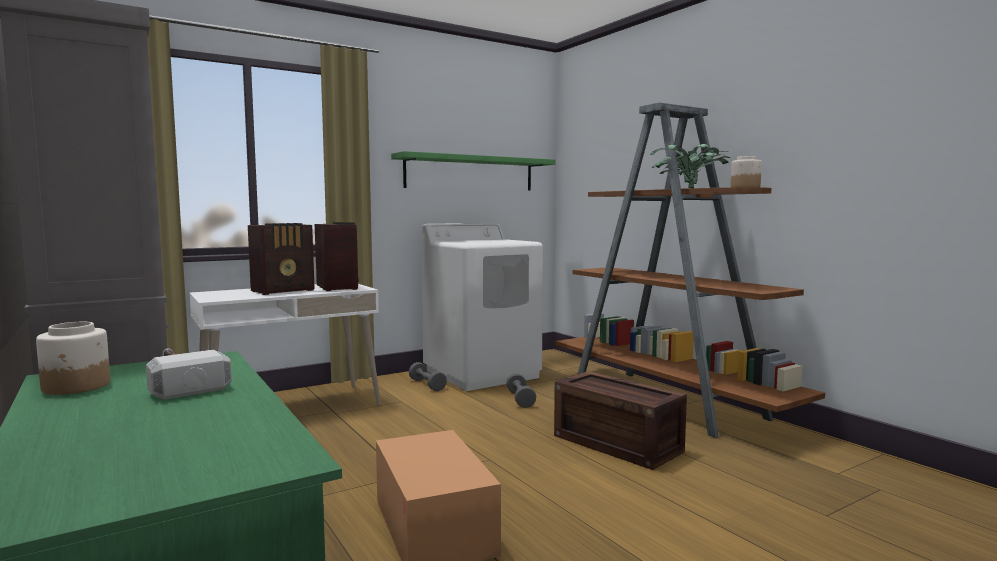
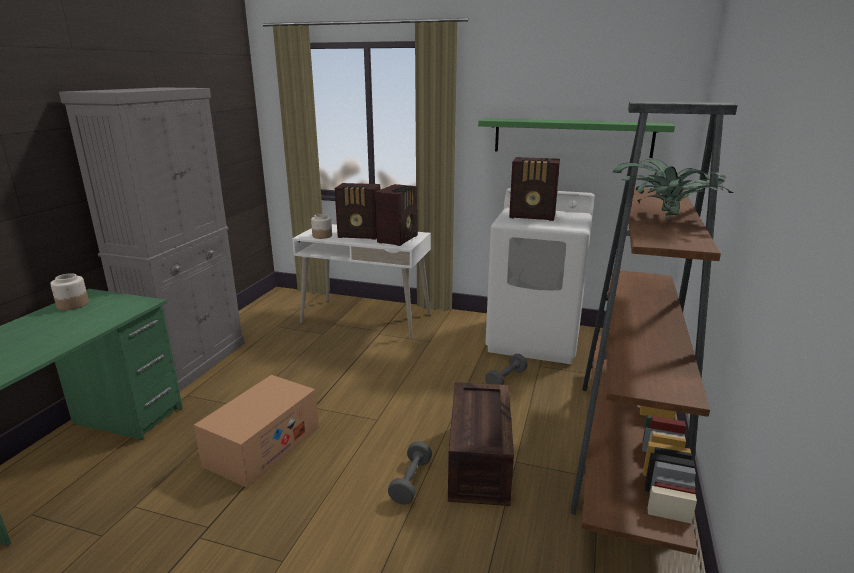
camera: 50 degrees right, 15 degrees up
hammer [146,348,232,400] -> none
grey dumbbell [409,362,447,391] -> grey dumbbell moved to [388,441,432,504]
jar [731,156,762,187] -> jar moved to [311,214,332,239]
none -> radio [509,157,560,221]

